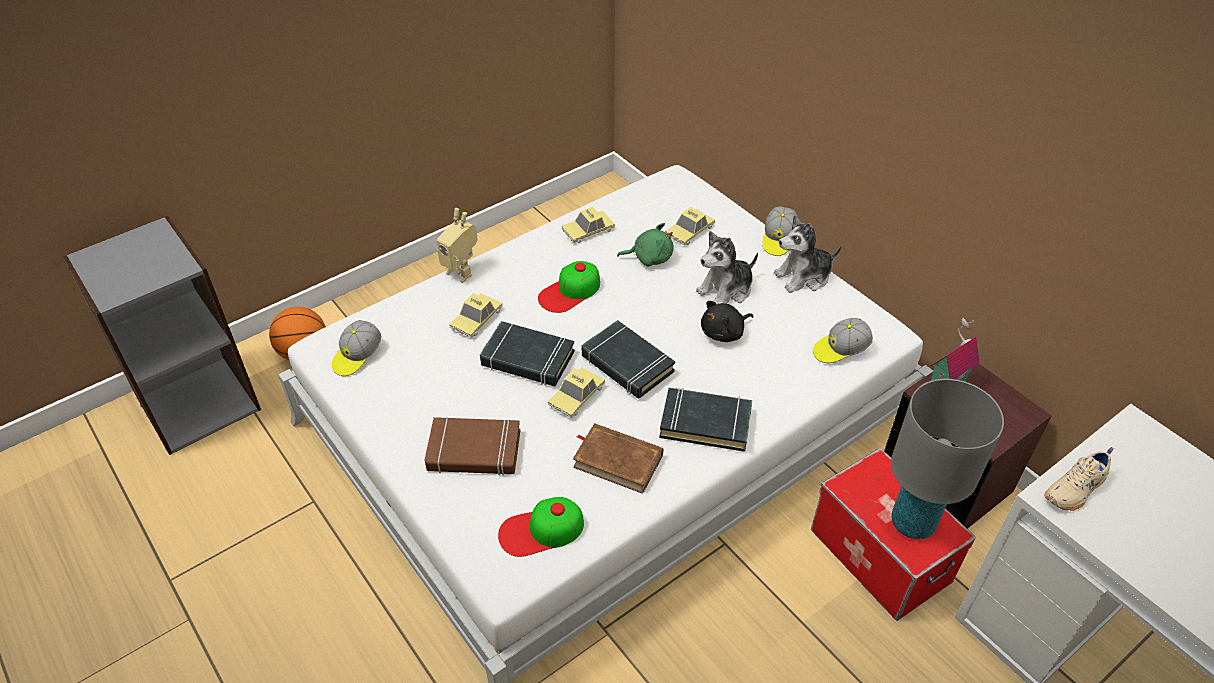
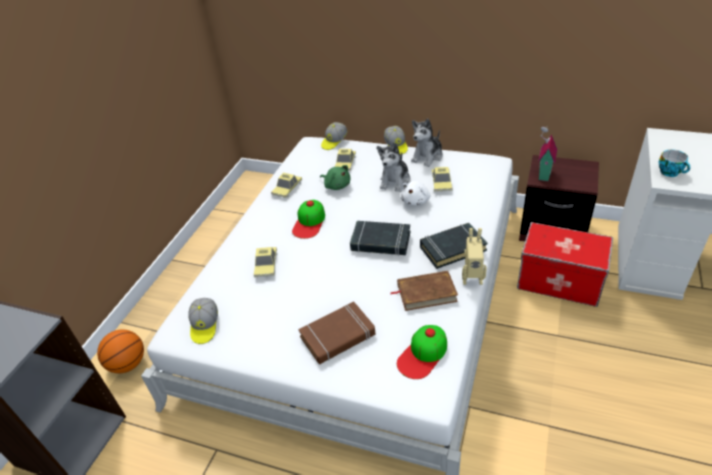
camera: 30 degrees left, 5 degrees down
toy robot [437,208,478,283] -> toy robot moved to [462,228,487,285]
black book [480,321,575,386] -> none
toy car [547,367,605,418] -> toy car moved to [432,167,452,192]
green plush toy [617,223,674,266] -> green plush toy turned 75 degrees clockwise [320,165,350,190]
black plush toy [701,301,754,342] -> white plush toy [401,181,430,205]
cap [813,318,873,363] -> cap moved to [321,122,347,150]
grey table lamp [891,379,1004,539] -> none
beige shoe [1044,447,1114,511] -> cup [659,150,691,177]

